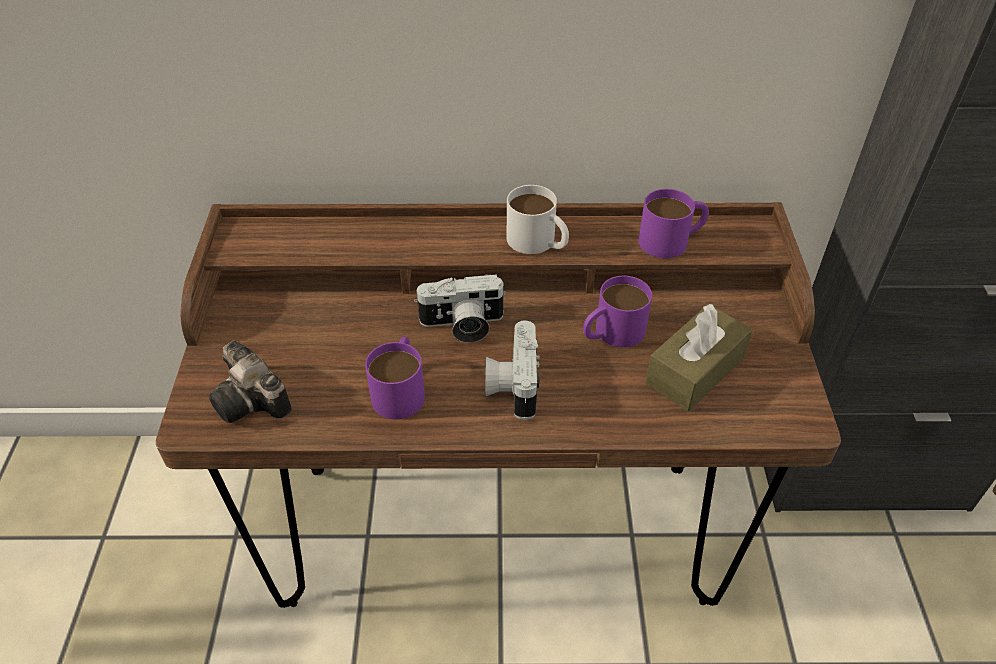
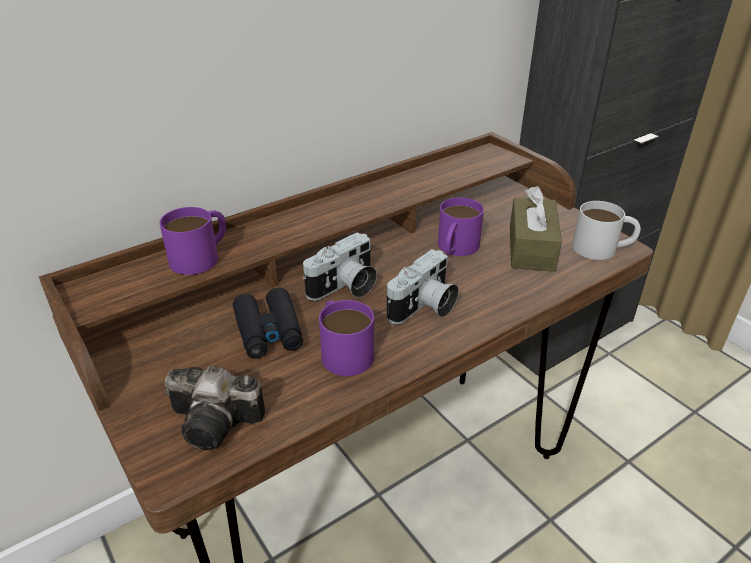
camera: 35 degrees left, 10 degrees down
camera [485,320,539,420] -> camera turned 105 degrees counterclockwise [387,249,459,324]
white mug [507,185,569,254] -> white mug moved to [572,201,641,260]
purple mug [638,189,709,258] -> purple mug moved to [159,207,226,275]
none -> black binoculars [233,287,303,359]

